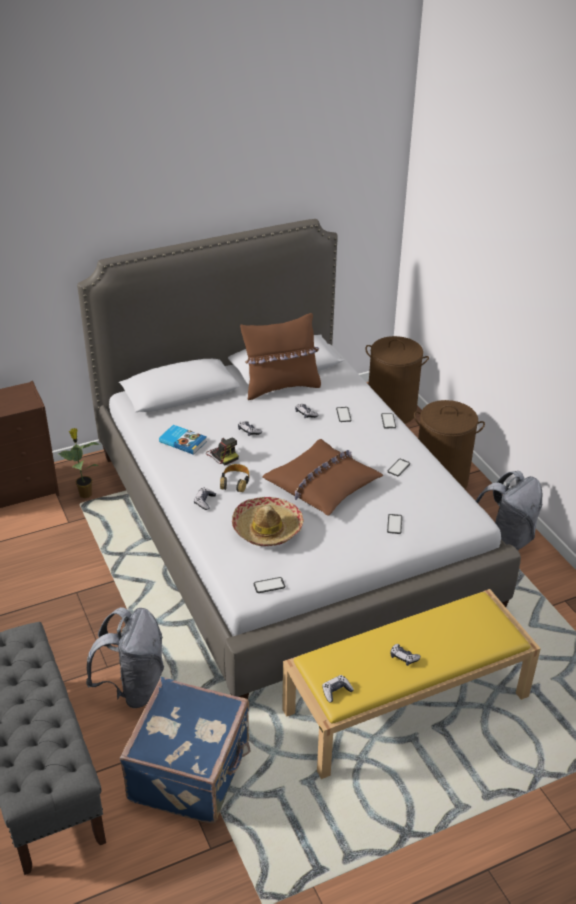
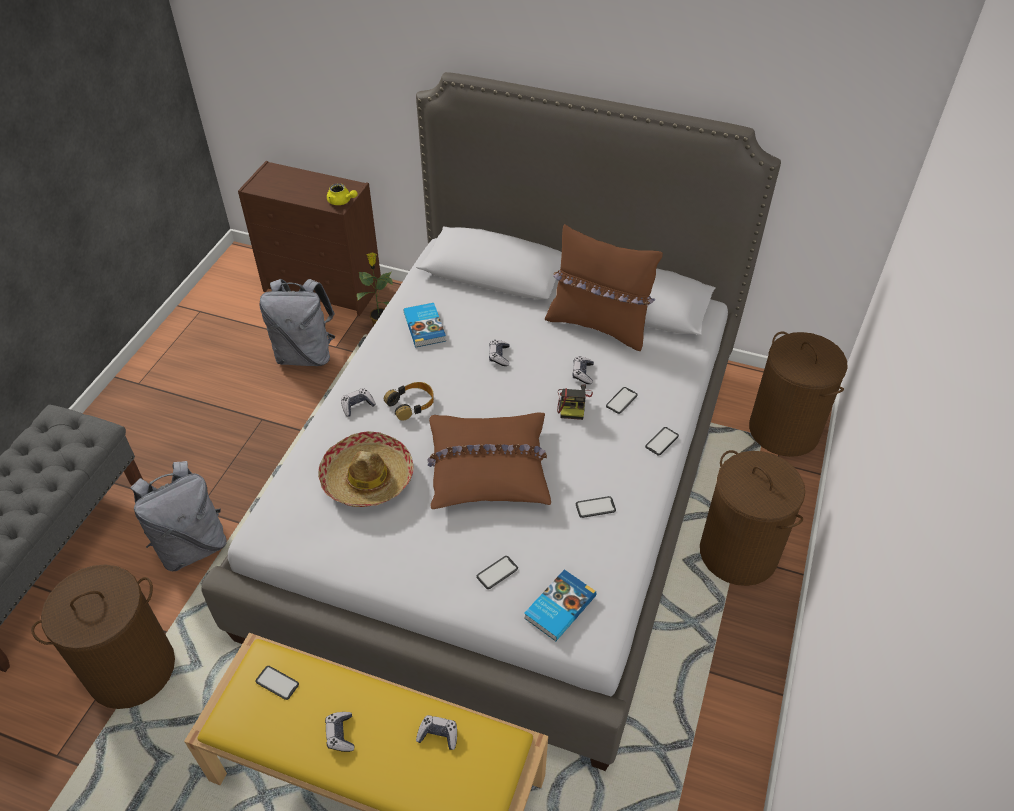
camera: 45 degrees right, 10 degrees up
blue suitcase [119,677,251,824] -> brown laundry basket [31,564,175,709]
camera [206,437,239,465] -> camera moved to [557,384,593,420]
phone [253,577,286,593] -> phone moved to [255,666,299,700]
game controller [322,675,354,702] -> game controller moved to [416,715,457,750]
grey backpack [476,471,543,550] -> grey backpack moved to [259,279,335,366]
none -> yellow teapot [327,183,358,205]
none -> book [524,569,597,641]

